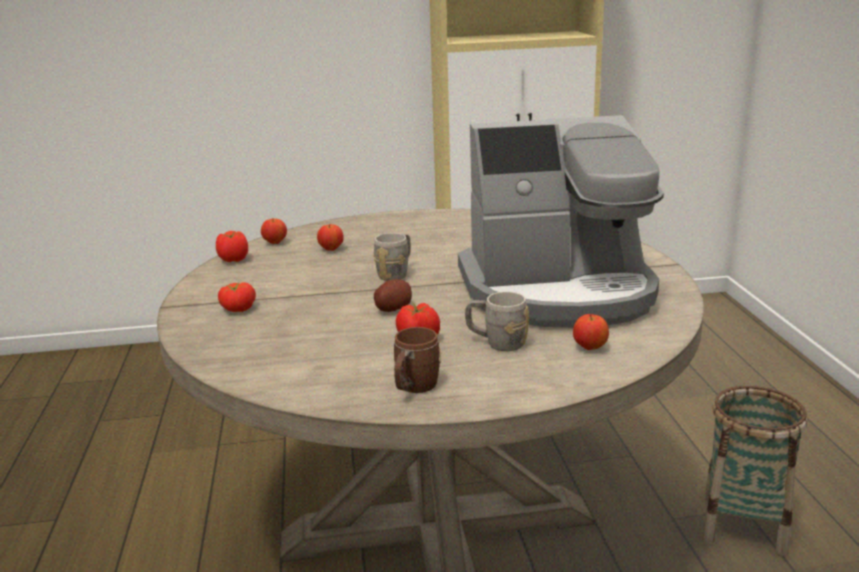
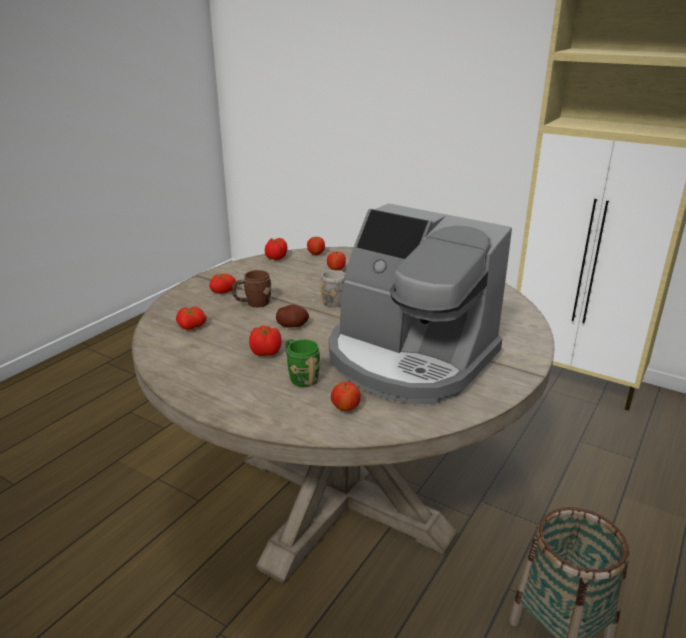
camera: 40 degrees right, 5 degrees up
brown mug [394,327,441,393] -> brown mug moved to [232,270,271,307]
grey mug [465,292,529,351] -> green mug [286,339,321,387]
none -> tomato [176,307,206,330]

